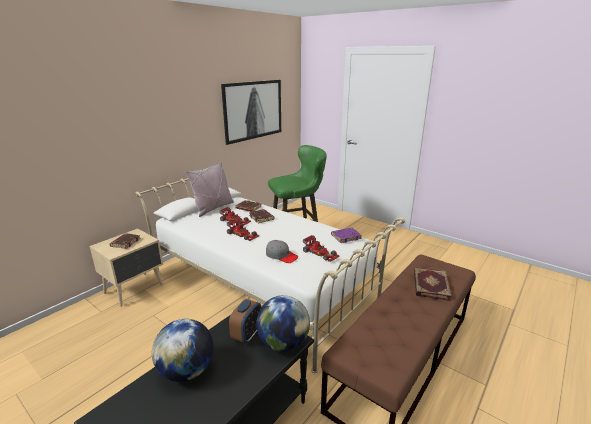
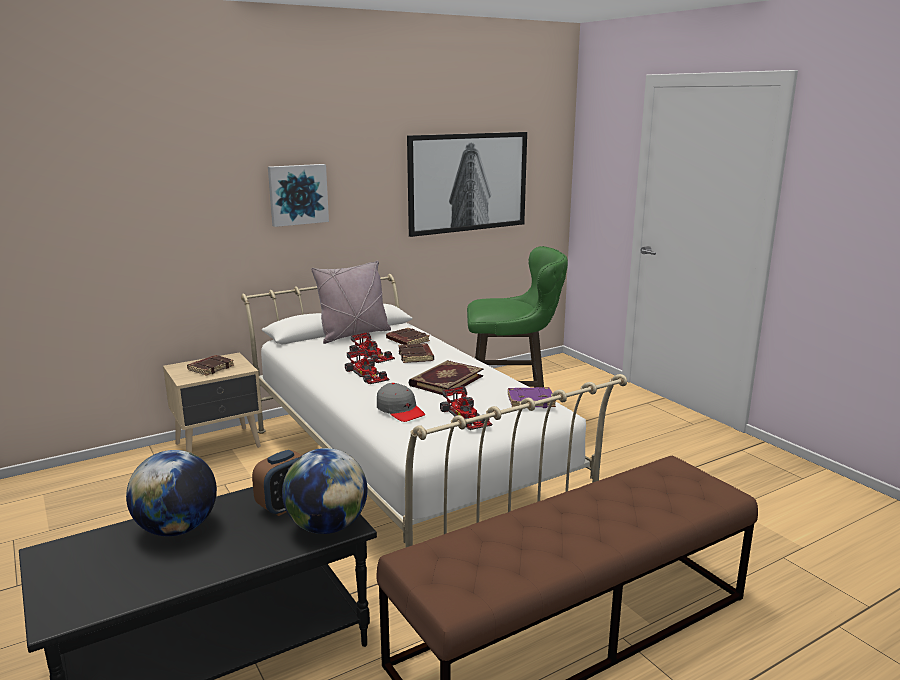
camera: 20 degrees right, 5 degrees down
book [414,268,451,301] -> book moved to [409,360,483,395]
none -> picture [268,164,329,227]

